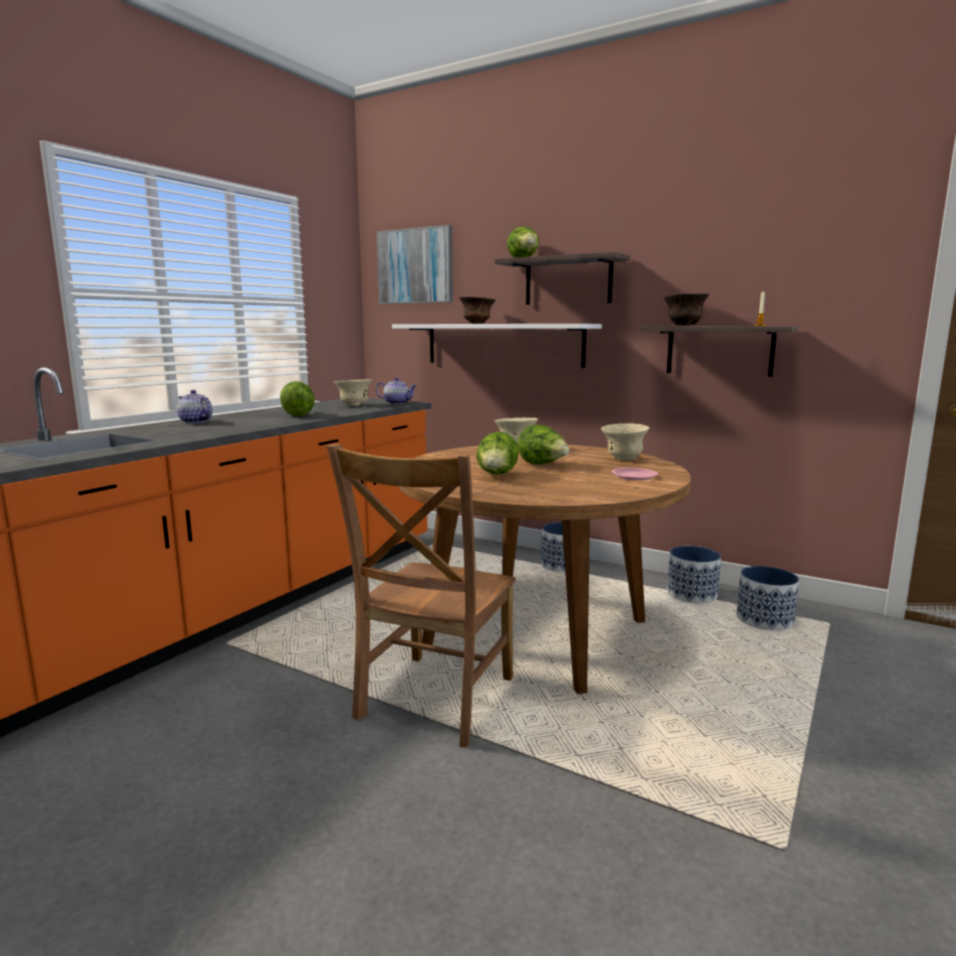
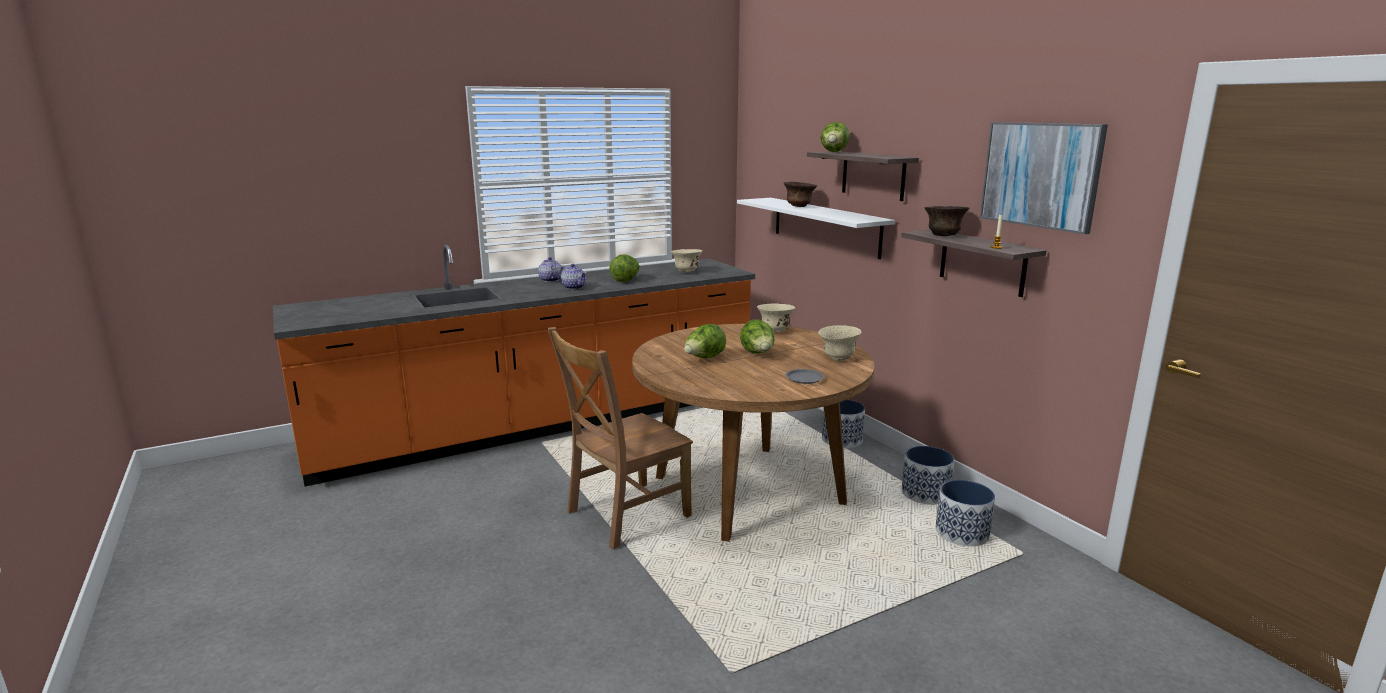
camera: 30 degrees right, 5 degrees up
teapot [376,378,417,404] -> teapot moved to [560,264,587,290]
picture [377,225,453,304] -> picture moved to [980,122,1108,234]
pink plate [612,468,658,480] -> grey plate [785,369,824,384]

